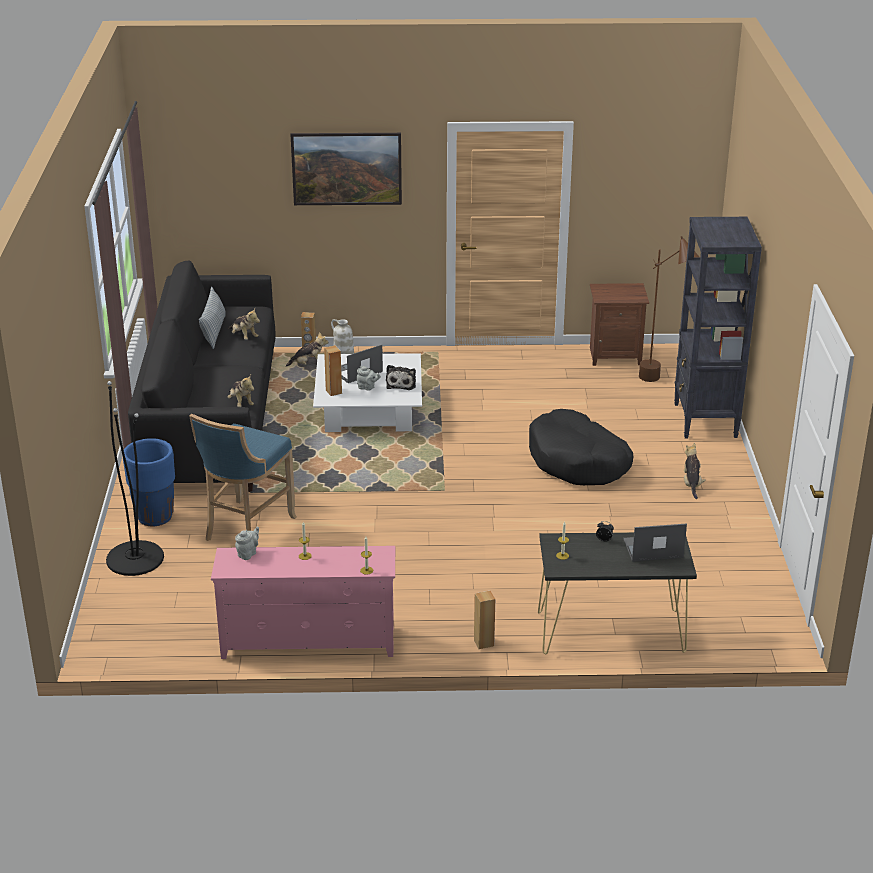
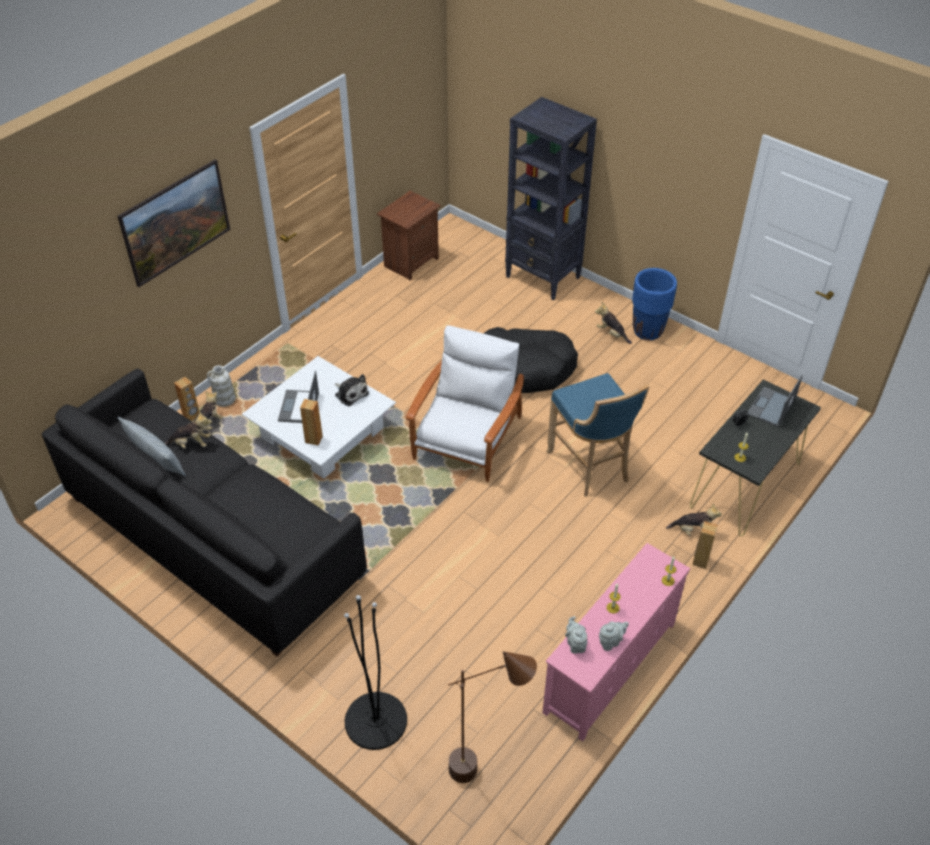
camera: 50 degrees left, 15 degrees up
blue planter [123,438,175,526] -> blue planter moved to [632,268,677,340]
blue stool [189,414,297,541] -> blue stool moved to [546,373,650,497]
plush toy [227,375,254,407] -> plush toy moved to [666,503,722,536]
grey teapot [357,366,381,390] -> grey teapot moved to [599,622,629,651]
brown floor lamp [639,236,699,382] -> brown floor lamp moved to [448,651,537,783]
none -> white armchair [406,325,524,482]

